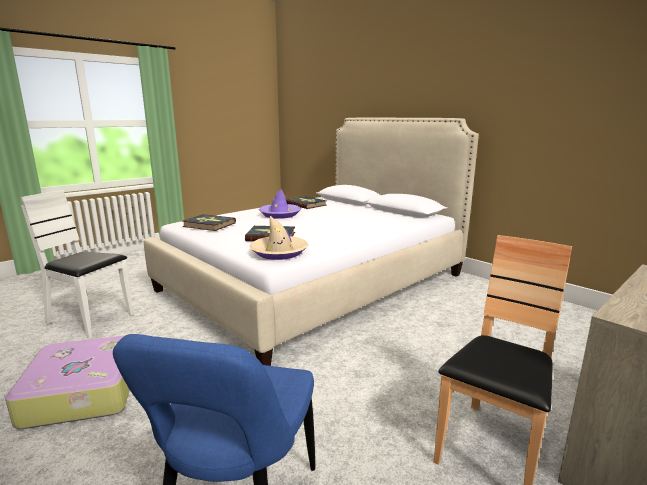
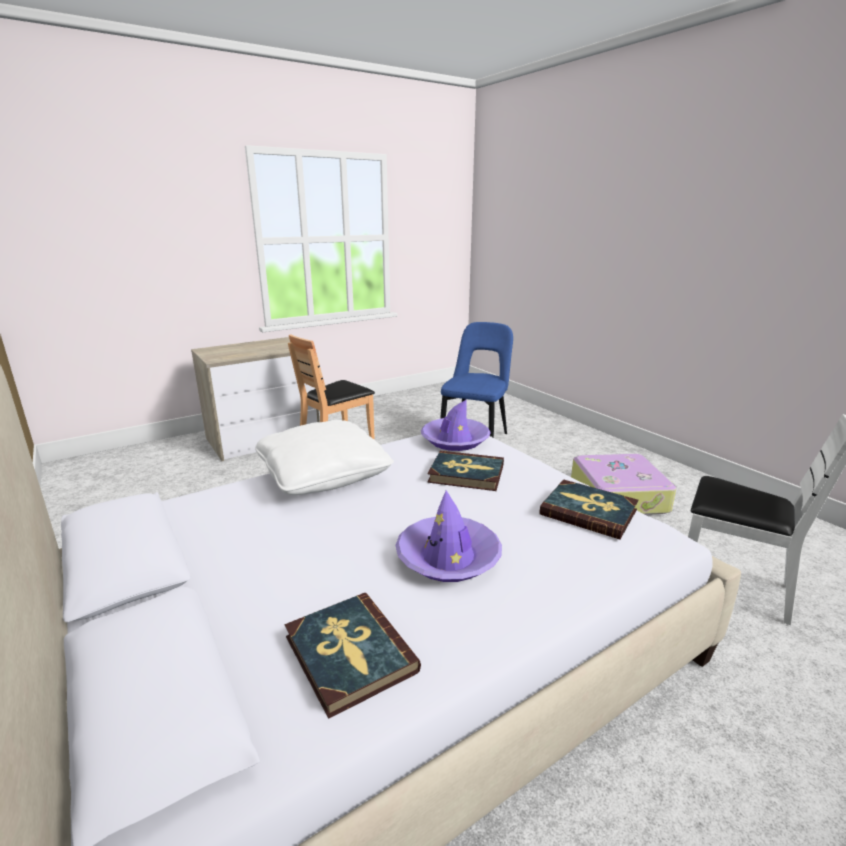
camera: 170 degrees left, 5 degrees up
beige hat [250,216,308,260] -> purple hat [421,399,491,451]
none -> white pillow [255,420,394,495]

